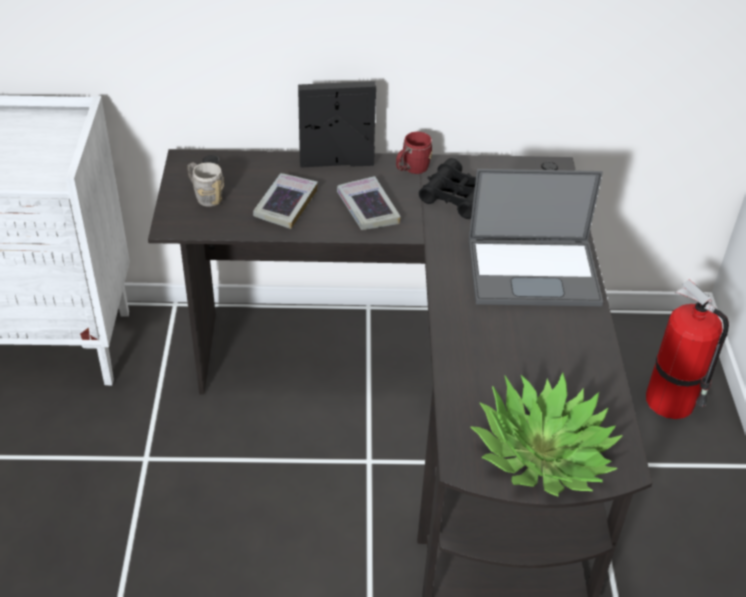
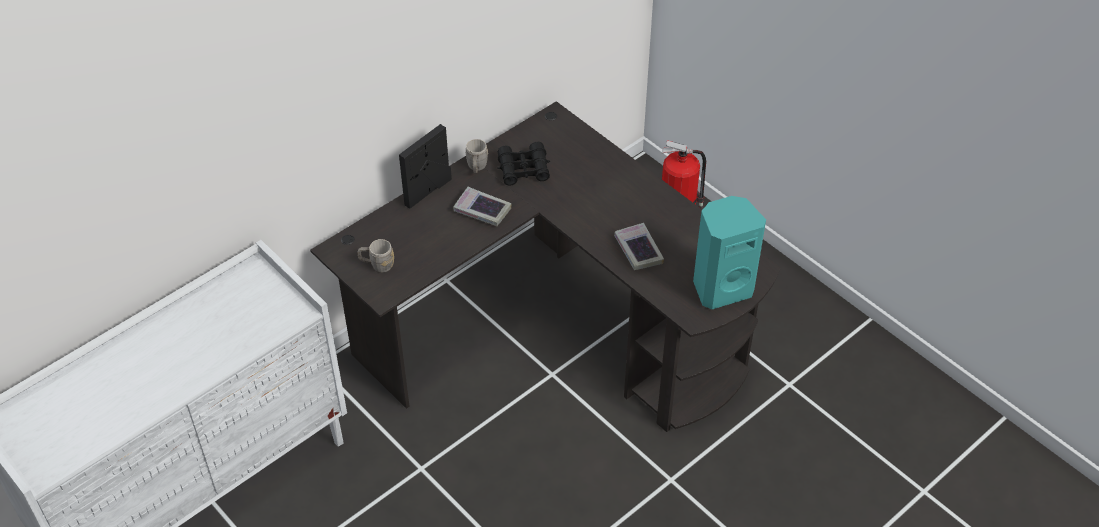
camera: 40 degrees left, 5 degrees up
book [253,173,318,229] -> book moved to [614,223,664,270]
red mug [396,132,432,174] -> grey mug [466,139,488,173]
laptop [468,169,603,306] -> none
potted plant [471,372,623,496] -> turquoise speaker [693,196,766,309]

